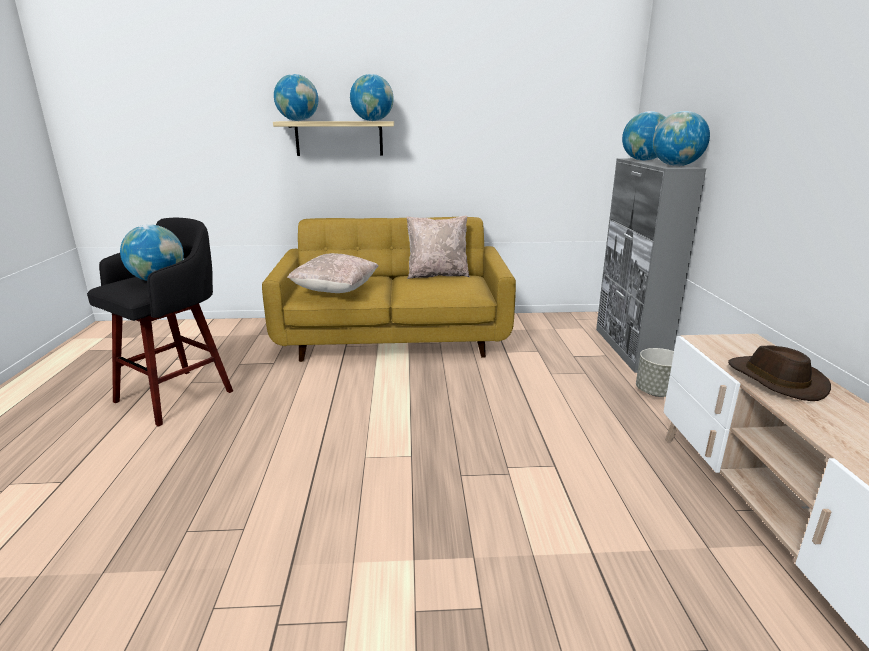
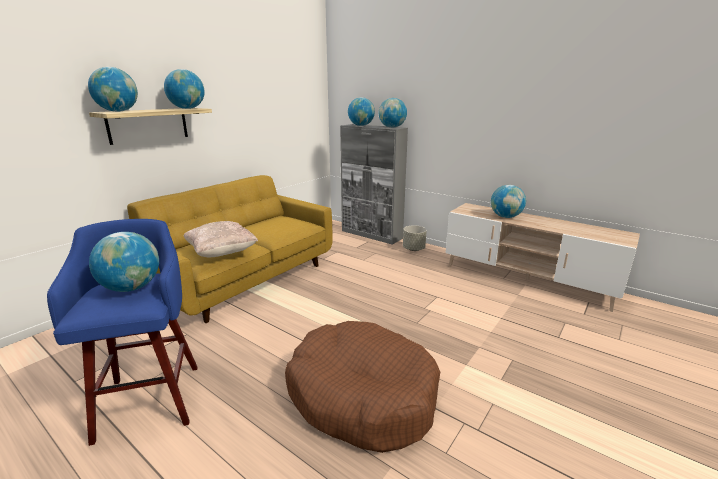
camera: 50 degrees left, 0 degrees up
black stool [87,218,233,427] -> blue stool [47,219,198,446]
beige pillow [407,216,470,279] -> none
brown hat [728,345,831,401] -> globe [491,185,526,218]
none -> brown dog bed [285,321,440,453]

